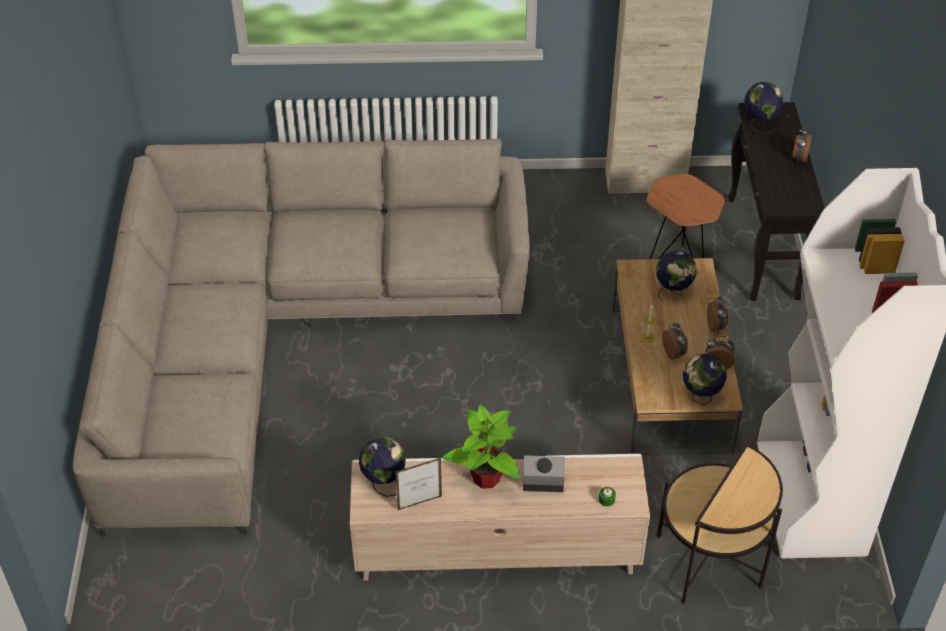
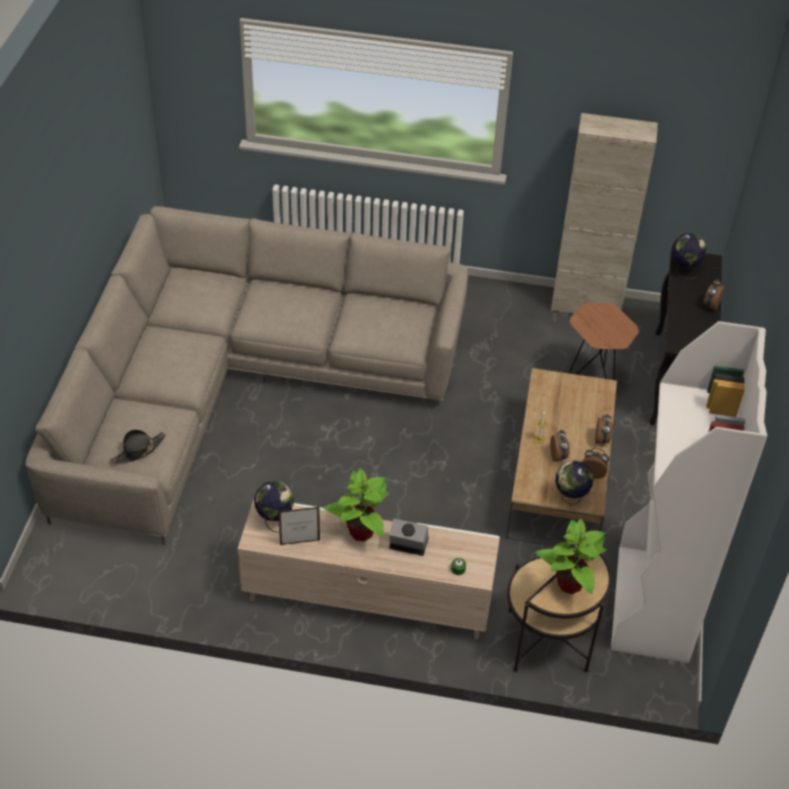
camera: 10 degrees right, 0 degrees up
globe [656,251,697,302] -> none
none -> black hat [110,430,166,464]
none -> potted plant [535,518,607,594]

